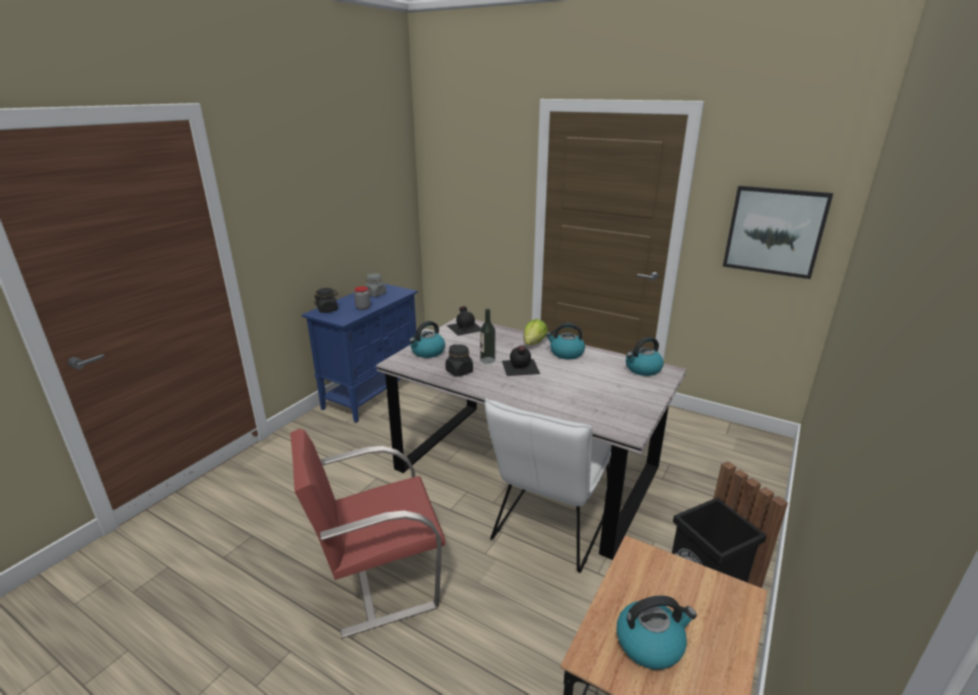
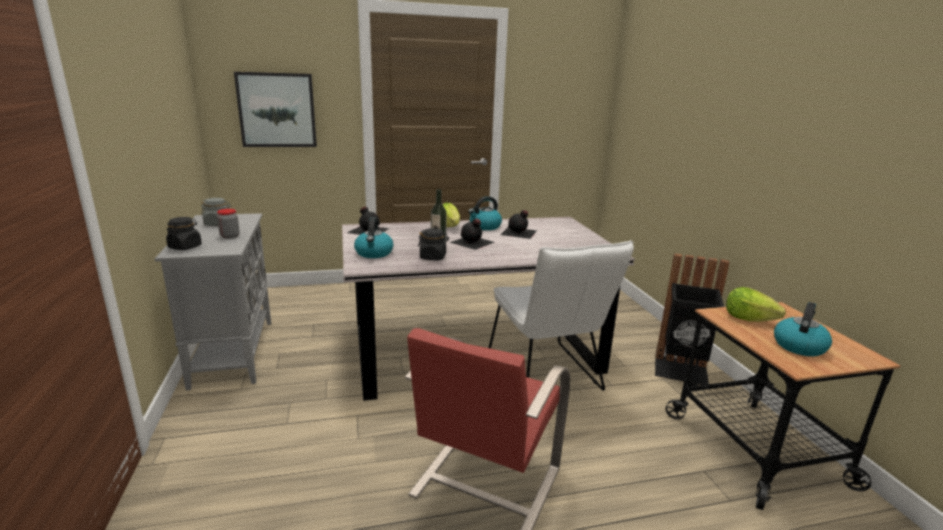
camera: 45 degrees left, 5 degrees down
blue cabinet [302,284,418,423] -> grey cabinet [155,213,271,391]
kettle [626,337,664,376] -> none
picture [723,186,833,279] -> picture moved to [234,72,317,147]
none -> black bottle [500,210,537,239]
none -> lettuce [726,287,786,322]

